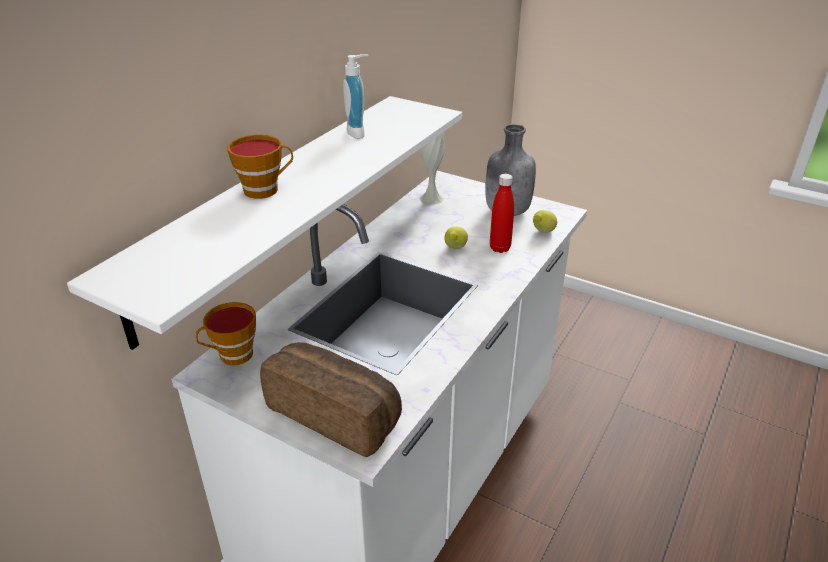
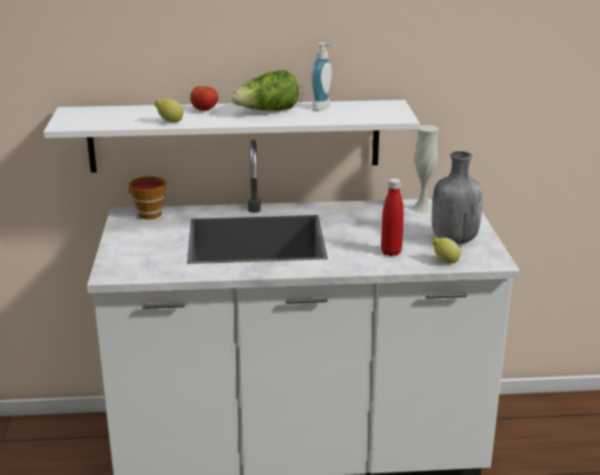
camera: 55 degrees right, 10 degrees down
cup [227,135,293,199] -> tomato [190,86,218,111]
bread [260,342,402,457] -> none
lemon [444,226,468,249] -> lemon moved to [154,98,183,123]
none -> lettuce [231,70,299,111]

